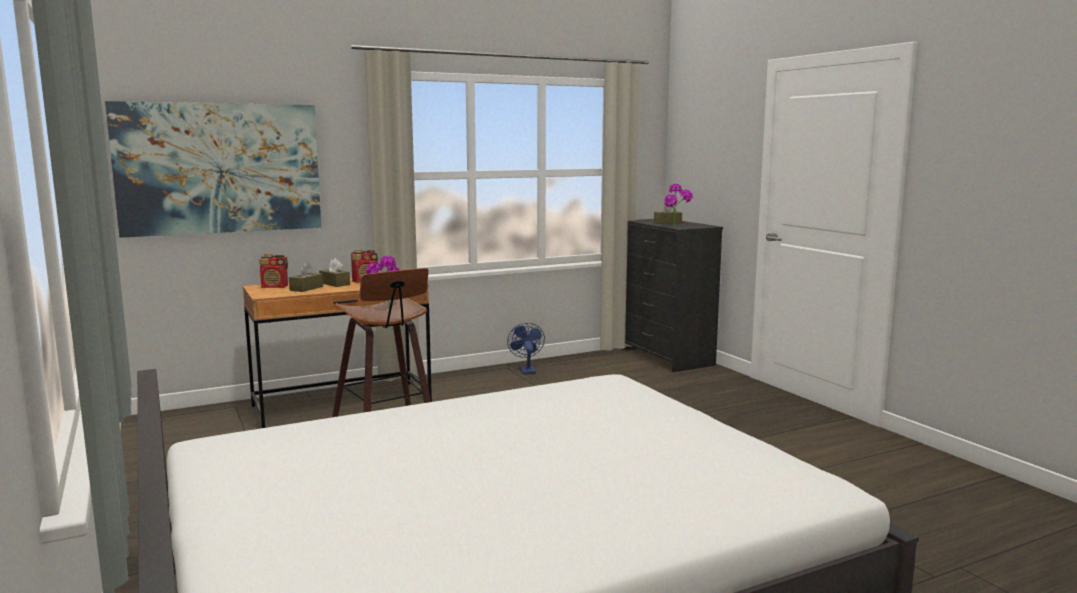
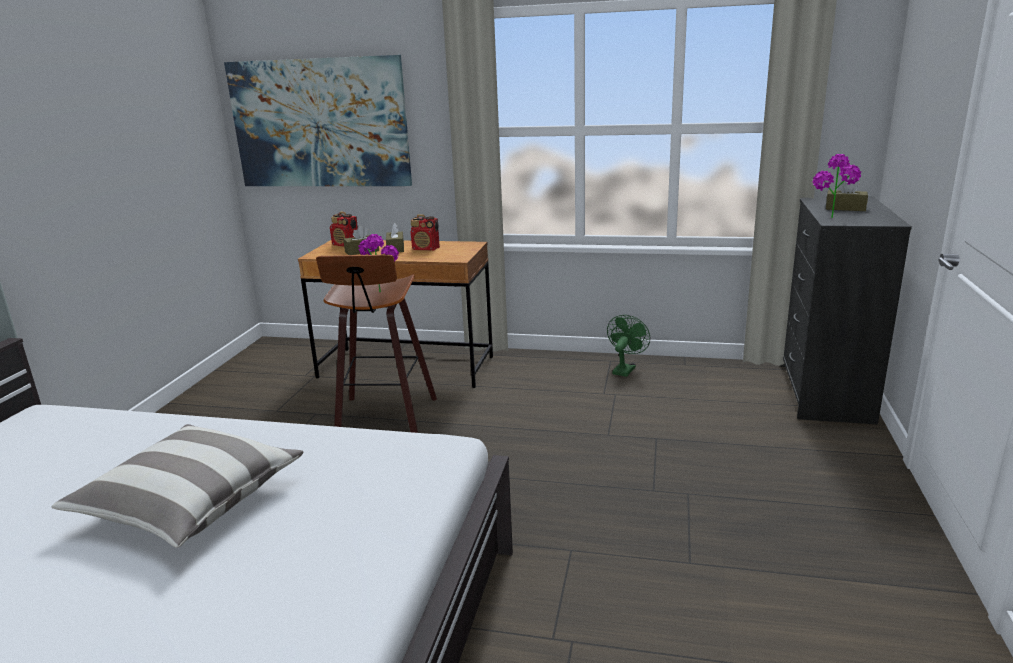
camera: 40 degrees right, 10 degrees up
blue fan [507,323,545,375] -> green fan [607,315,651,377]
none -> pillow [52,424,304,548]

